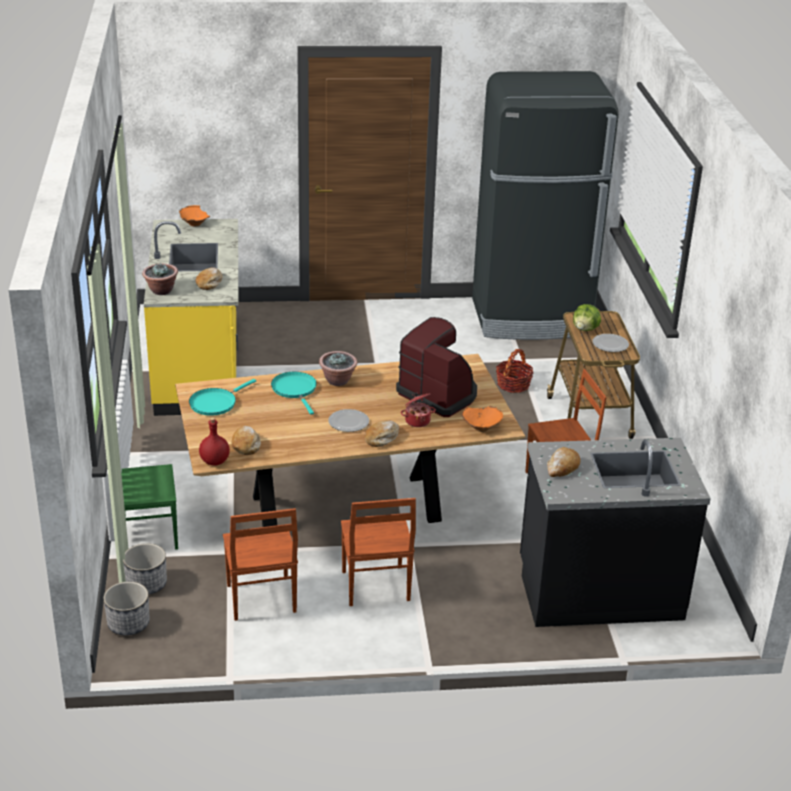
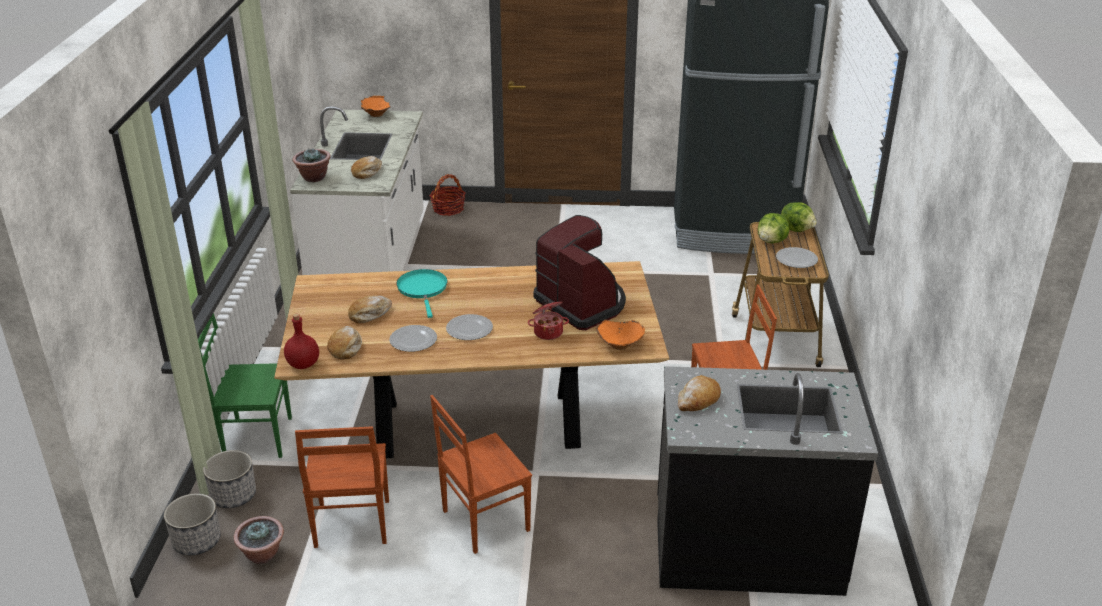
camera: 10 degrees right, 0 degrees up
yellow counter [144,219,238,416] -> white counter [290,106,424,275]
turquoise frying pan [189,379,256,416] -> none
potted plant [319,351,357,386] -> potted plant moved to [234,516,284,564]
brown chair [341,498,416,606] -> brown chair turned 60 degrees clockwise [430,395,532,554]
bread [365,420,399,447] -> bread moved to [348,295,392,323]
basket [496,349,534,393] -> basket moved to [430,174,466,216]
none -> plate [389,325,437,352]
none -> lettuce [781,202,817,232]

